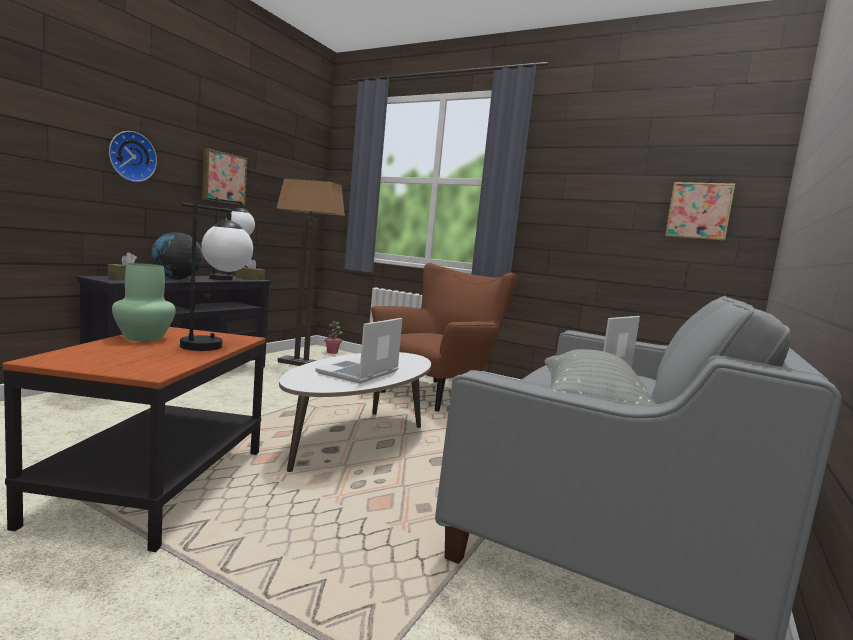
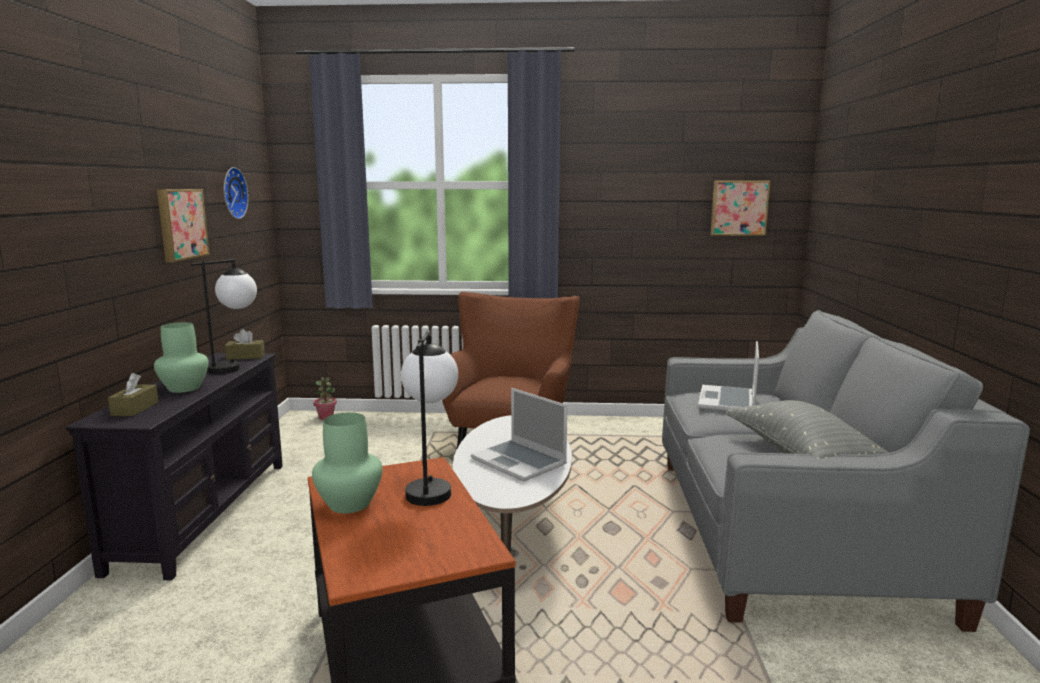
camera: 25 degrees left, 5 degrees up
wall clock [109,131,157,182] -> wall clock moved to [224,167,249,219]
globe [151,232,203,279] -> green vase [154,322,209,393]
floor lamp [276,179,345,366] -> none
laptop [315,318,403,384] -> laptop turned 45 degrees counterclockwise [471,388,567,482]

